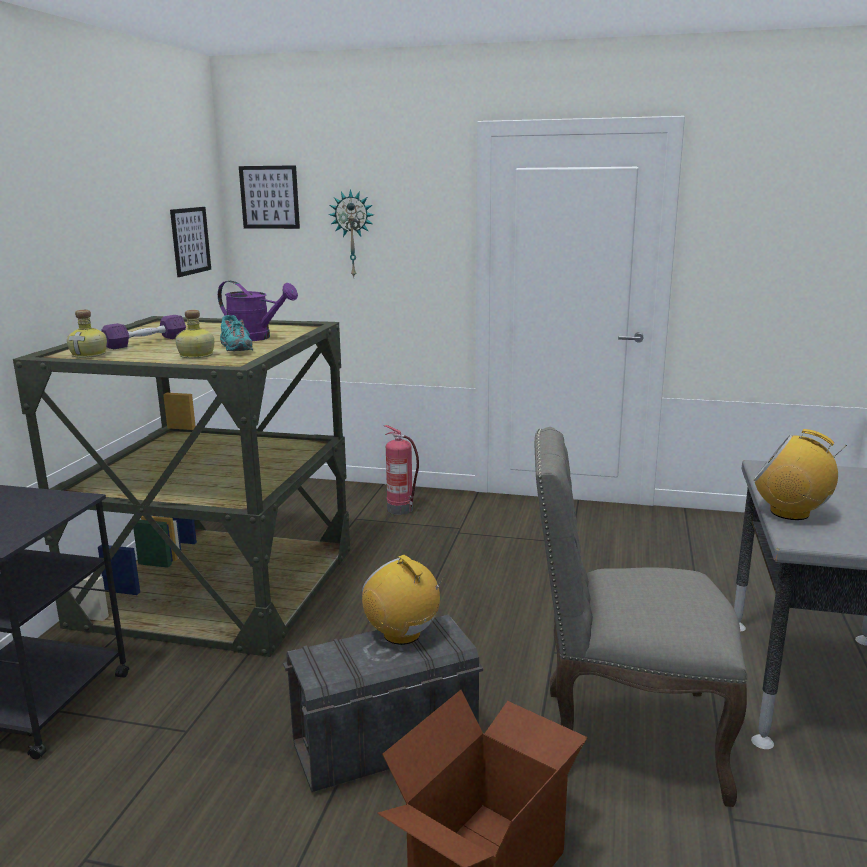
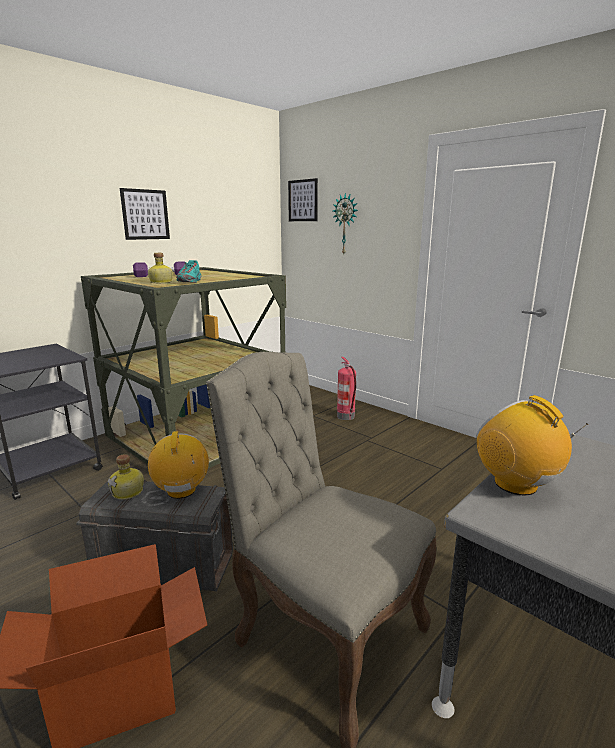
camera: 30 degrees right, 0 degrees up
bottle [67,310,107,358] -> bottle moved to [108,454,144,500]
picture [170,207,211,277] -> picture moved to [120,188,170,240]
purple watering can [218,281,298,341] -> none

